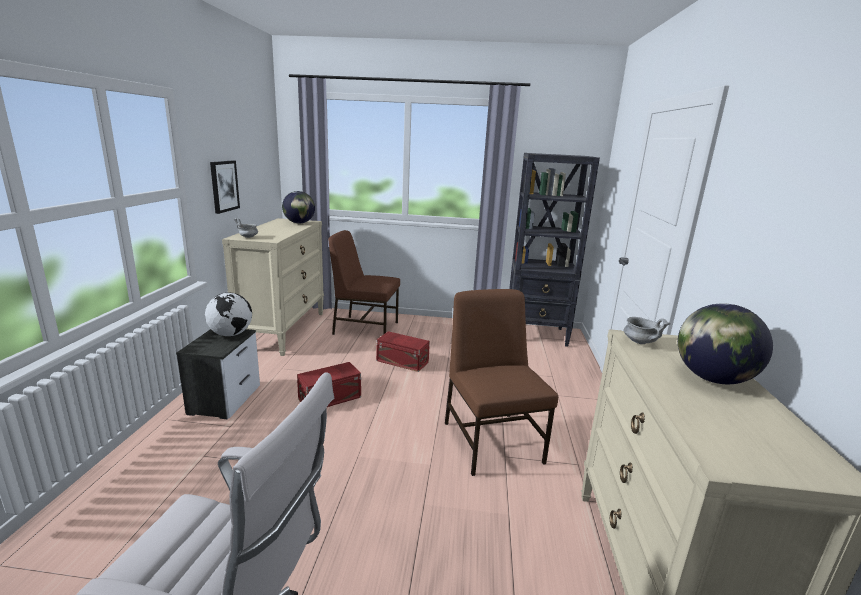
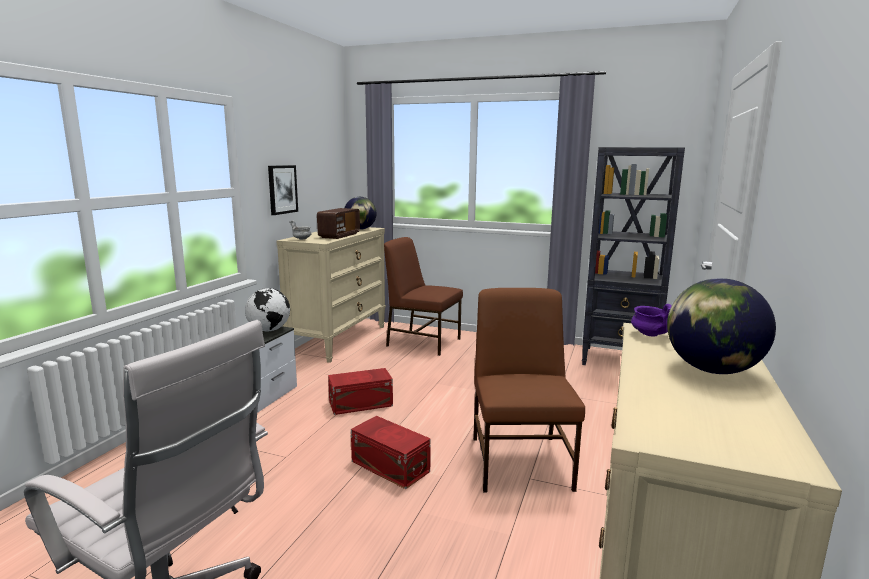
camera: 15 degrees right, 5 degrees down
red storage box [376,331,430,372] -> red storage box moved to [351,416,431,489]
grey bowl [623,317,671,344] -> purple bowl [631,304,671,337]
none -> radio [317,208,360,239]

